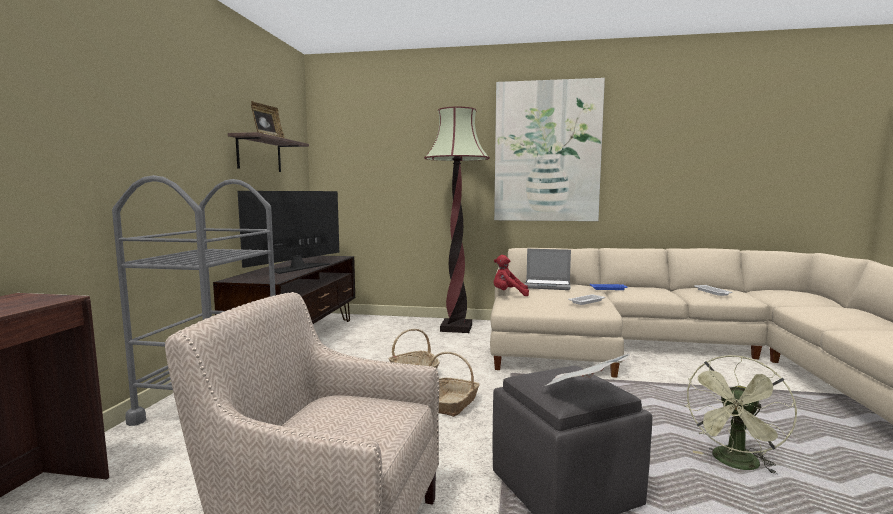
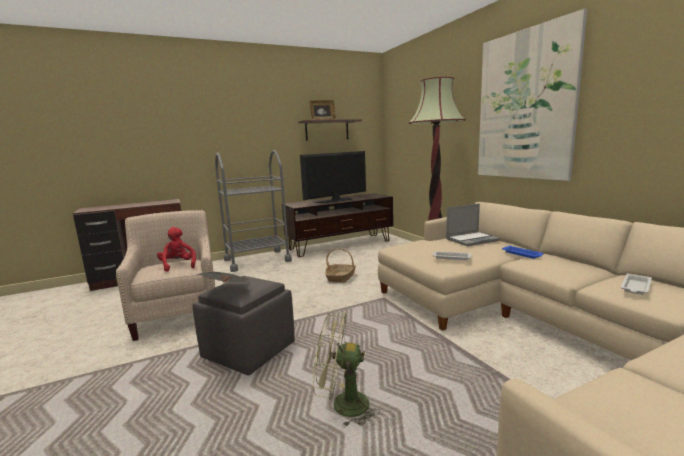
camera: 55 degrees right, 5 degrees up
television [238,191,339,274] -> television turned 150 degrees clockwise [300,151,366,203]
basket [429,352,480,417] -> none
red plush toy [494,255,529,296] -> red plush toy moved to [157,227,196,272]
laptop [525,249,571,290] -> laptop turned 90 degrees counterclockwise [446,204,500,246]

